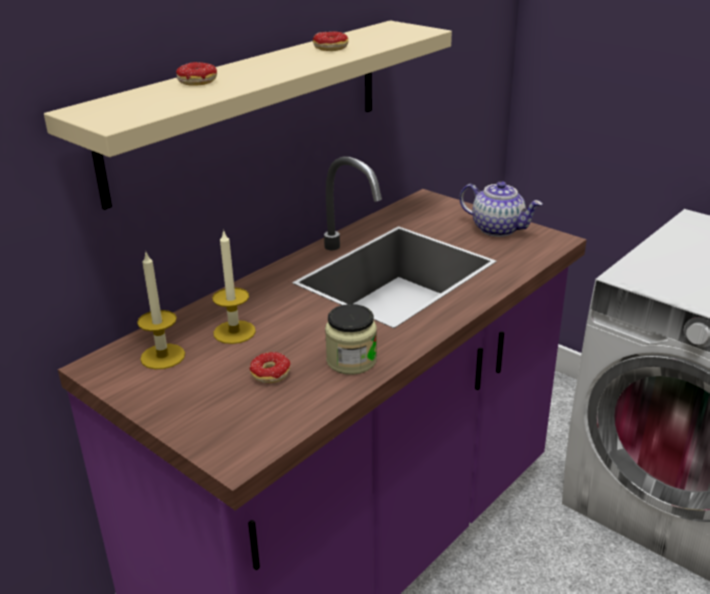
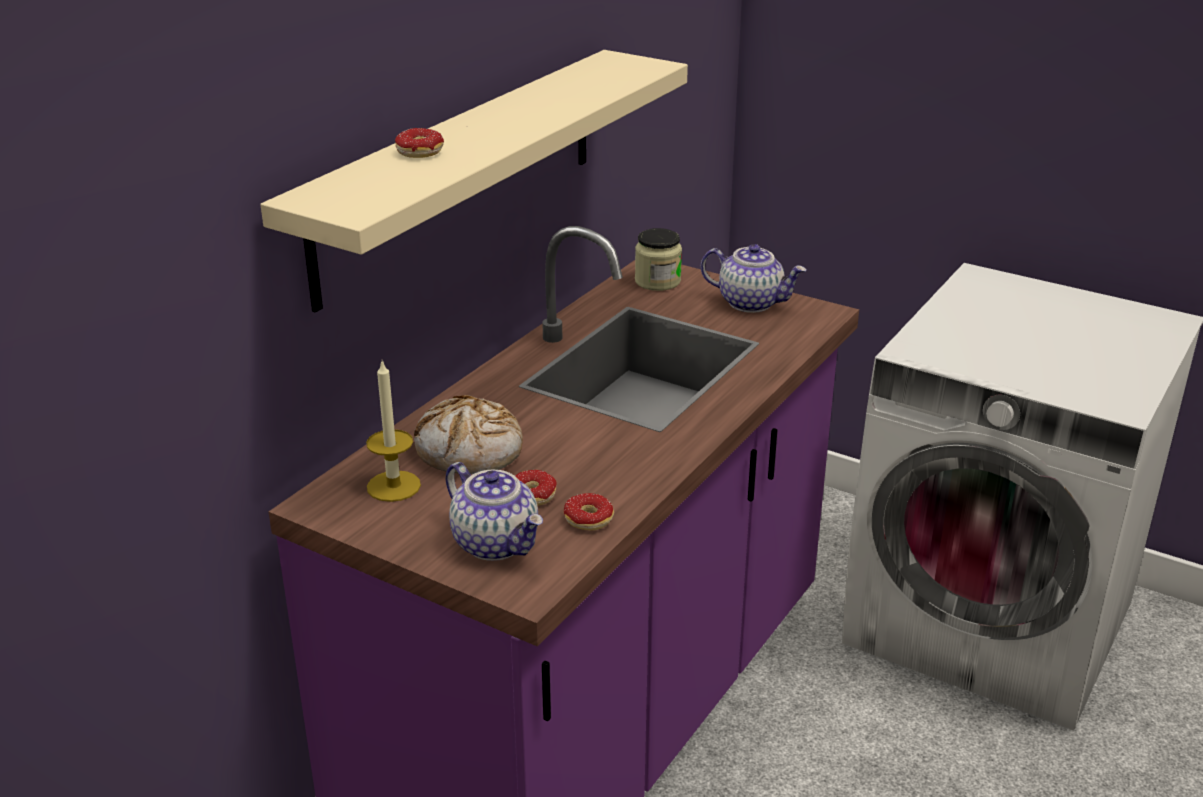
camera: 10 degrees left, 0 degrees up
candle [212,229,256,344] -> bread [414,395,523,474]
donut [313,31,348,51] -> donut moved to [564,493,614,530]
jar [325,304,377,375] -> jar moved to [635,228,682,291]
none -> teapot [446,462,543,561]

